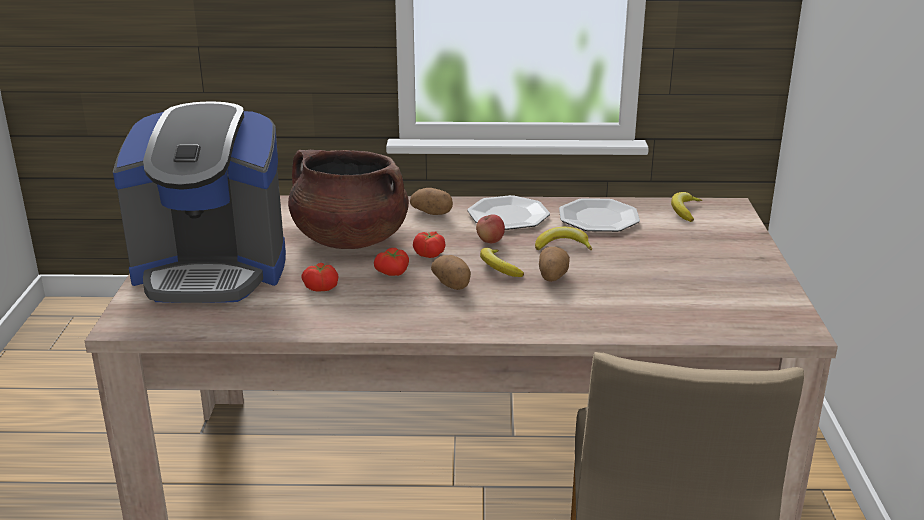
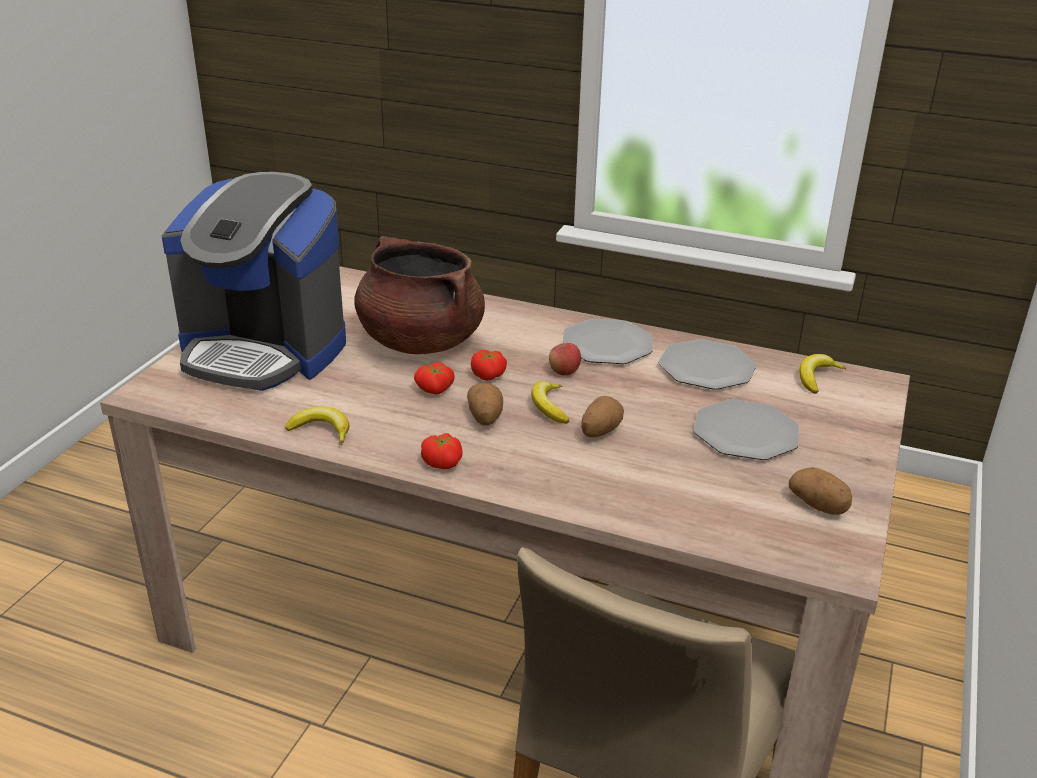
camera: 20 degrees right, 5 degrees up
tomato [301,263,339,292] -> tomato moved to [421,433,462,470]
potato [410,188,453,215] -> potato moved to [789,467,852,515]
banana [535,227,592,250] -> banana moved to [285,406,349,445]
none -> plate [694,399,799,460]

